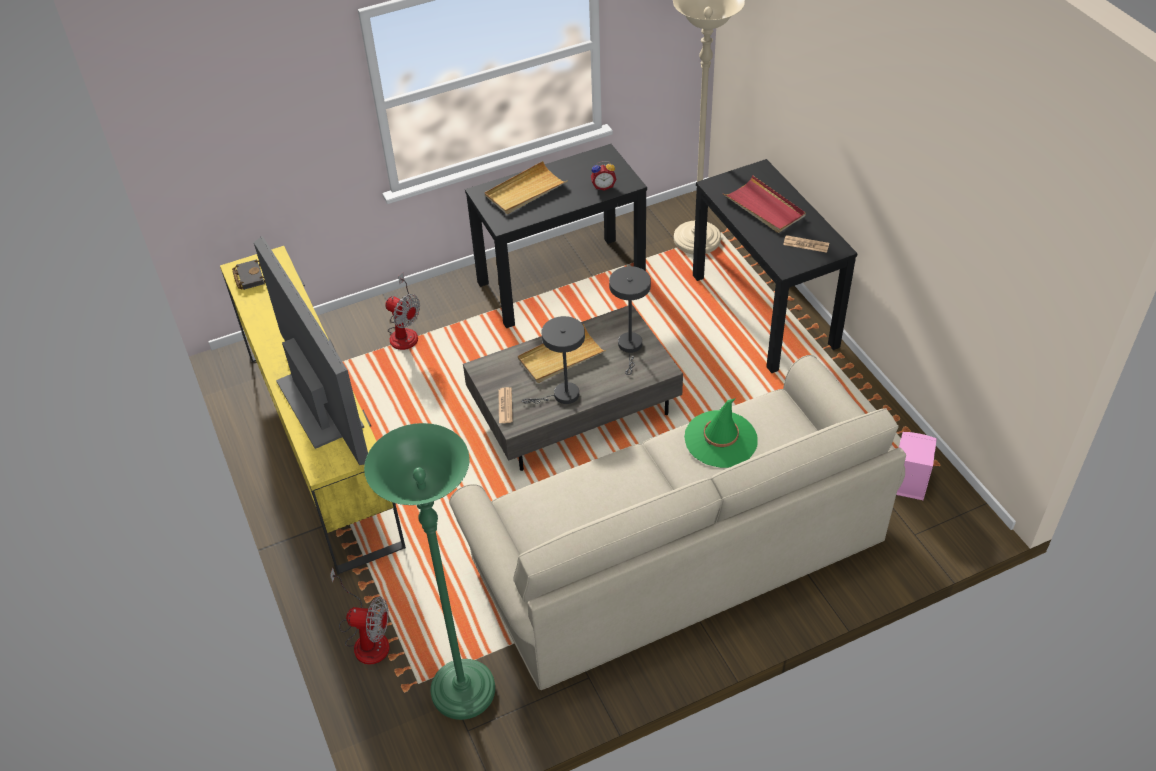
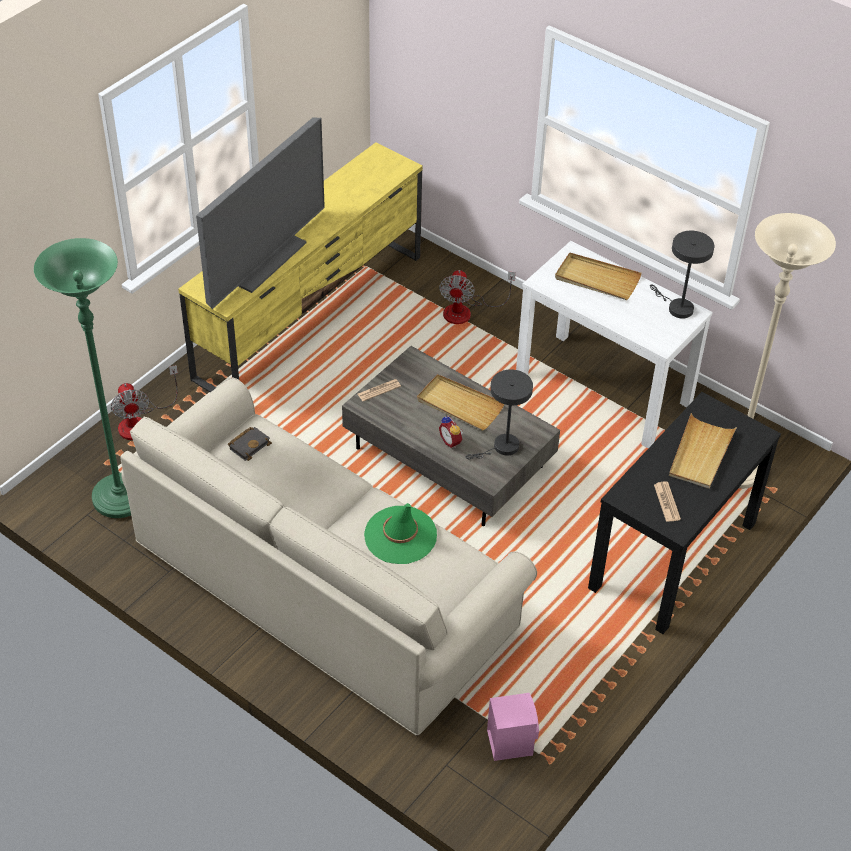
camera: 60 degrees right, 0 degrees up
black book [232,259,265,290] -> black book moved to [228,427,272,461]
black console table [465,144,647,328] -> white console table [516,241,713,448]
grey table lamp [522,316,585,404] -> grey table lamp moved to [650,231,714,319]
alarm clock [591,161,616,191] -> alarm clock moved to [439,415,463,448]
red tray [723,175,806,233] -> beige tray [669,413,737,489]

